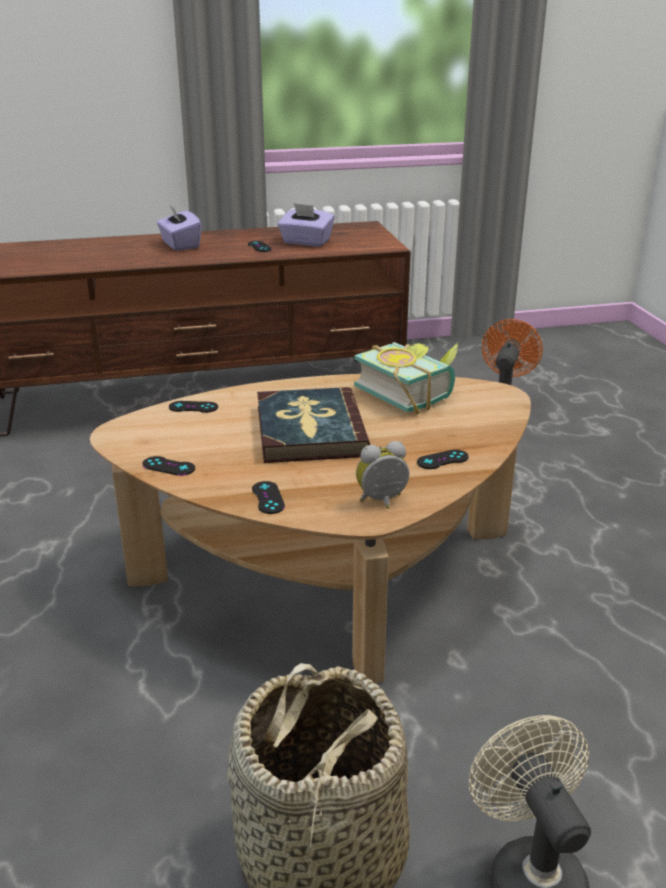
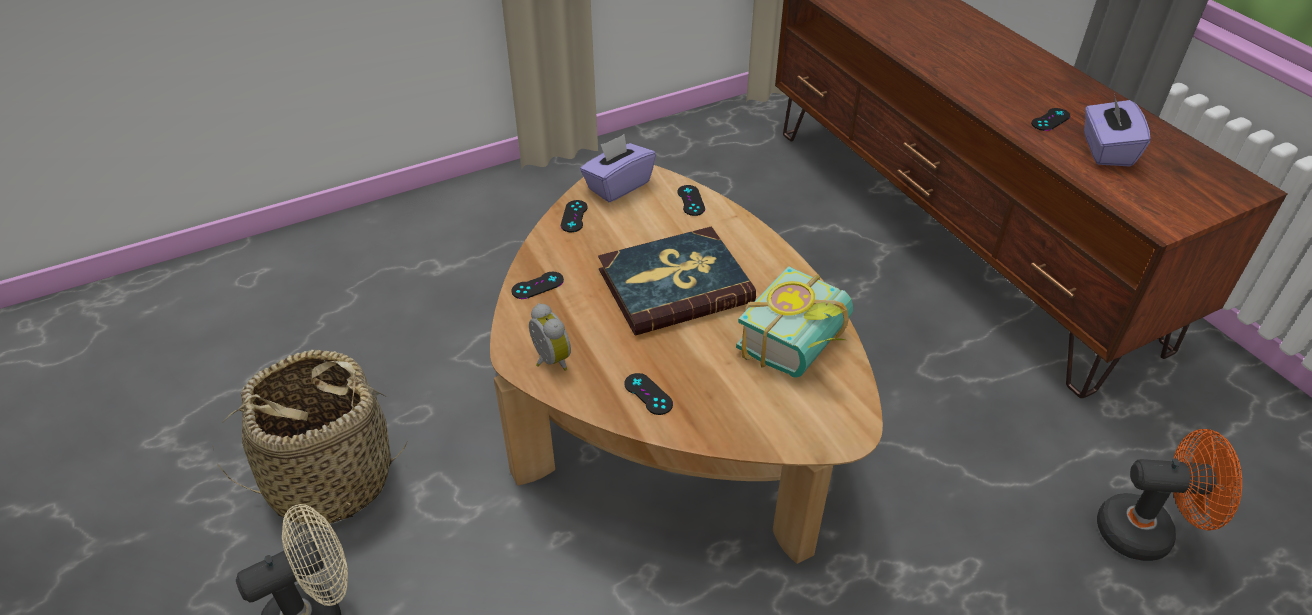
camera: 75 degrees right, 15 degrees up
purple tissue box [157,205,201,251] -> purple tissue box moved to [580,134,656,202]

